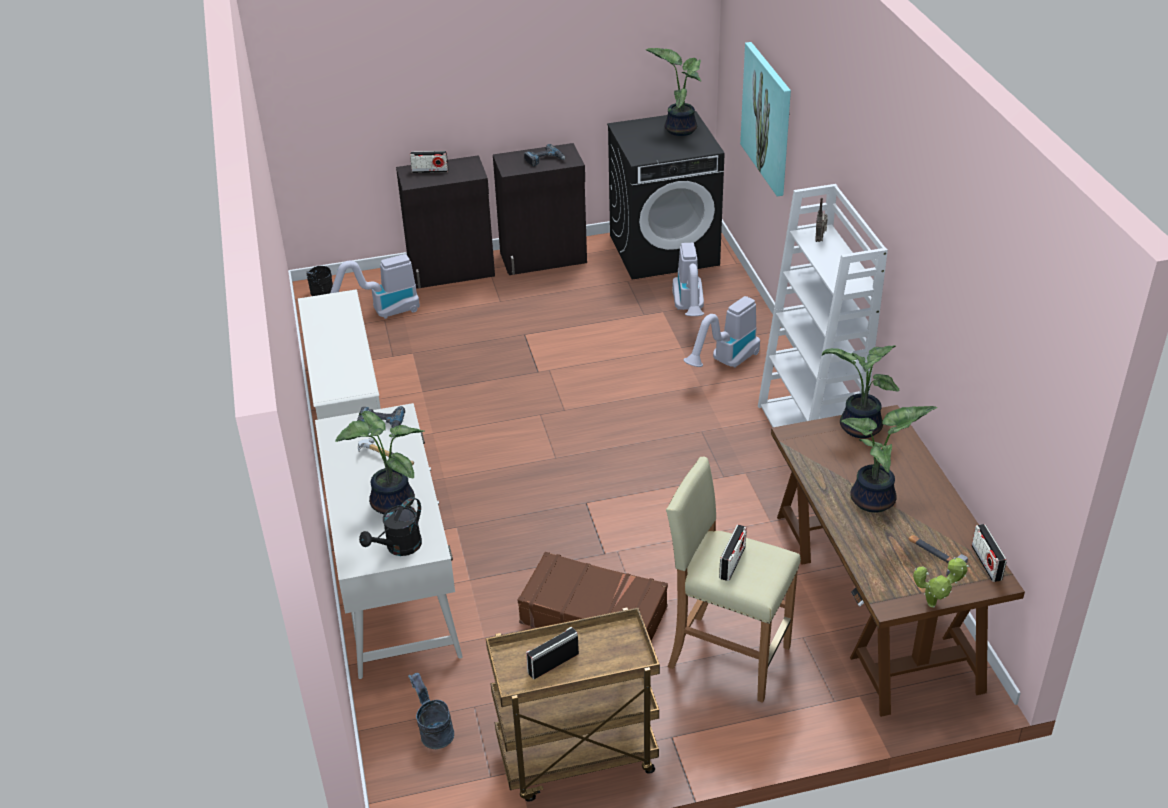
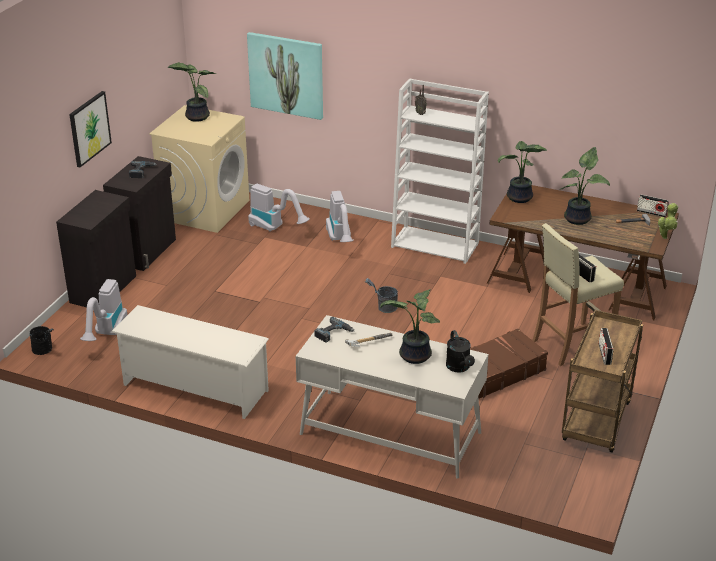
camera: 55 degrees left, 5 degrees down
grey bucket [408,673,454,749] -> grey bucket moved to [365,278,398,313]
radio [410,151,448,173] -> none
black washing machine [607,111,724,280] -> beige washing machine [149,105,249,233]
none -> picture [69,91,112,167]

